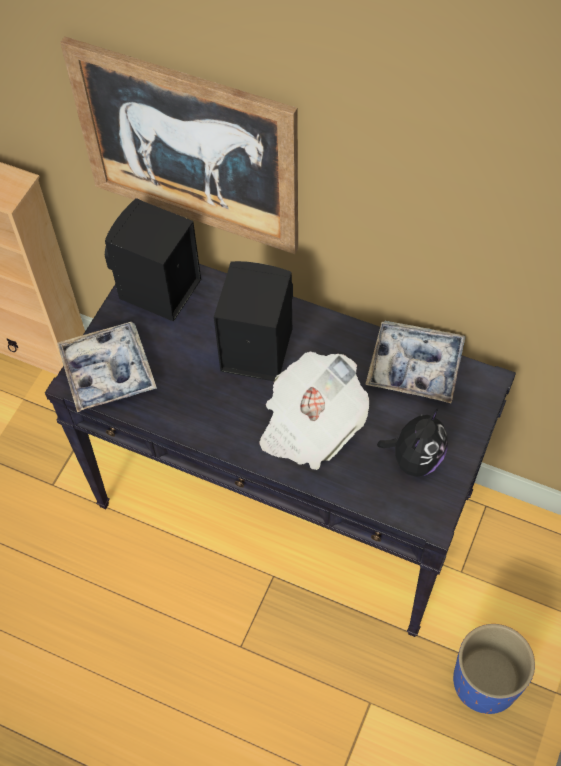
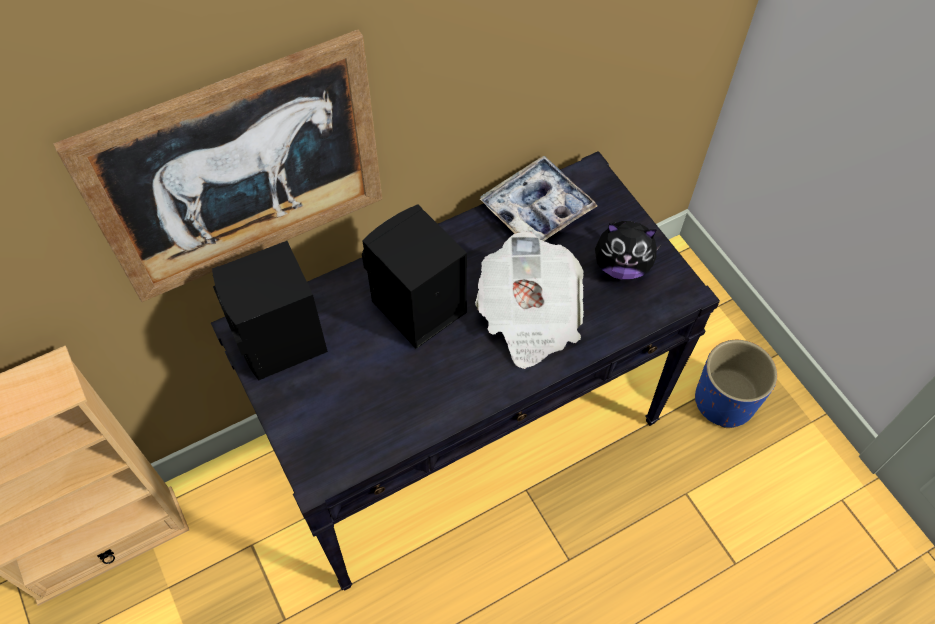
camera: 55 degrees left, 0 degrees up
tray [57,322,157,412] -> none
plush toy [377,409,448,477] -> plush toy turned 120 degrees clockwise [595,221,662,280]

